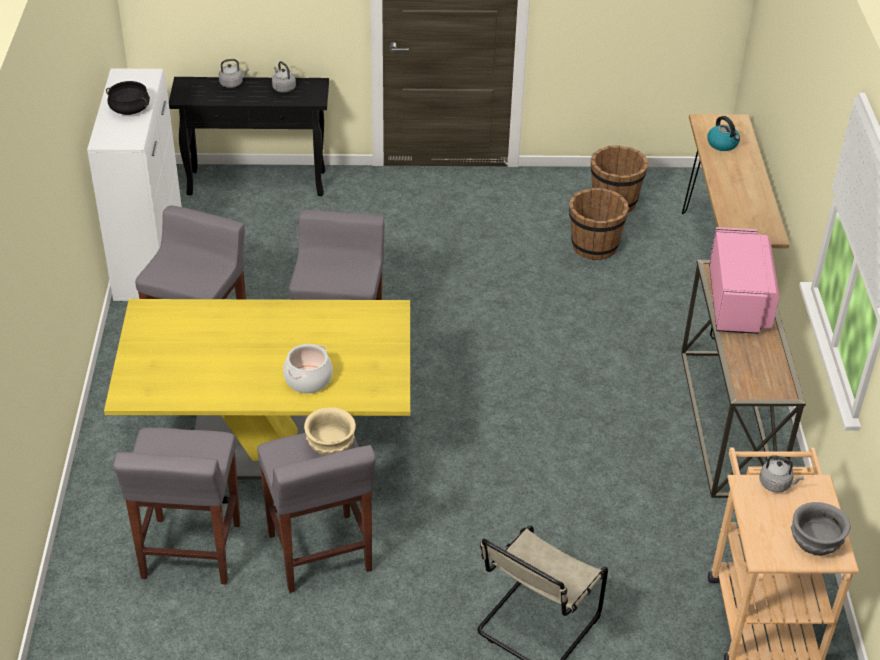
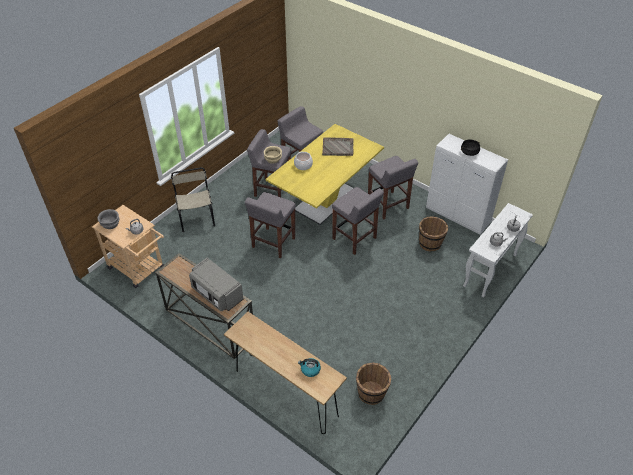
camera: 130 degrees right, 5 degrees up
black console table [169,77,329,196] -> white console table [463,203,533,297]
brown bucket [569,188,629,260] -> brown bucket moved to [419,216,448,251]
pink microwave [709,227,779,334] -> grey microwave [189,258,243,311]
none -> grey stool [245,192,296,258]
none -> grey tray [322,138,353,156]

